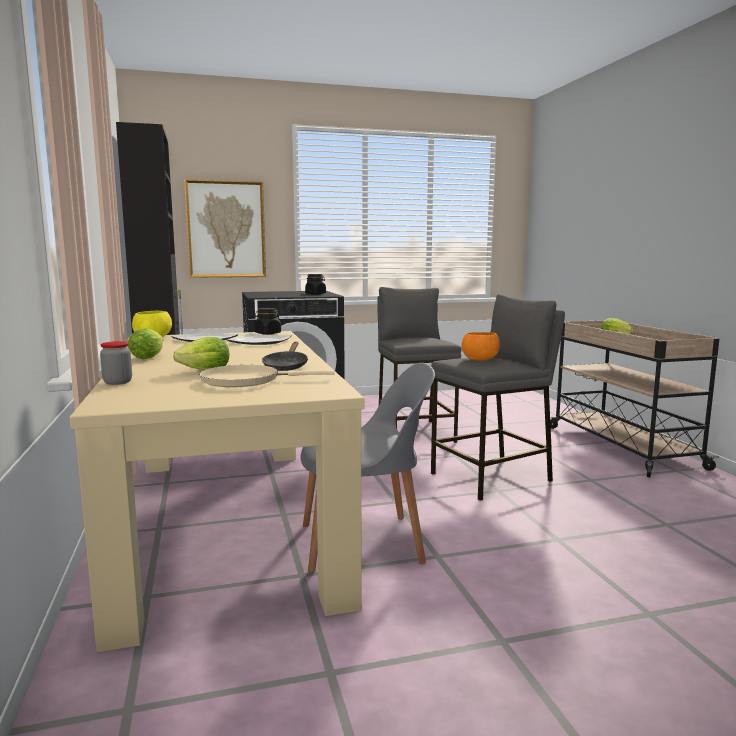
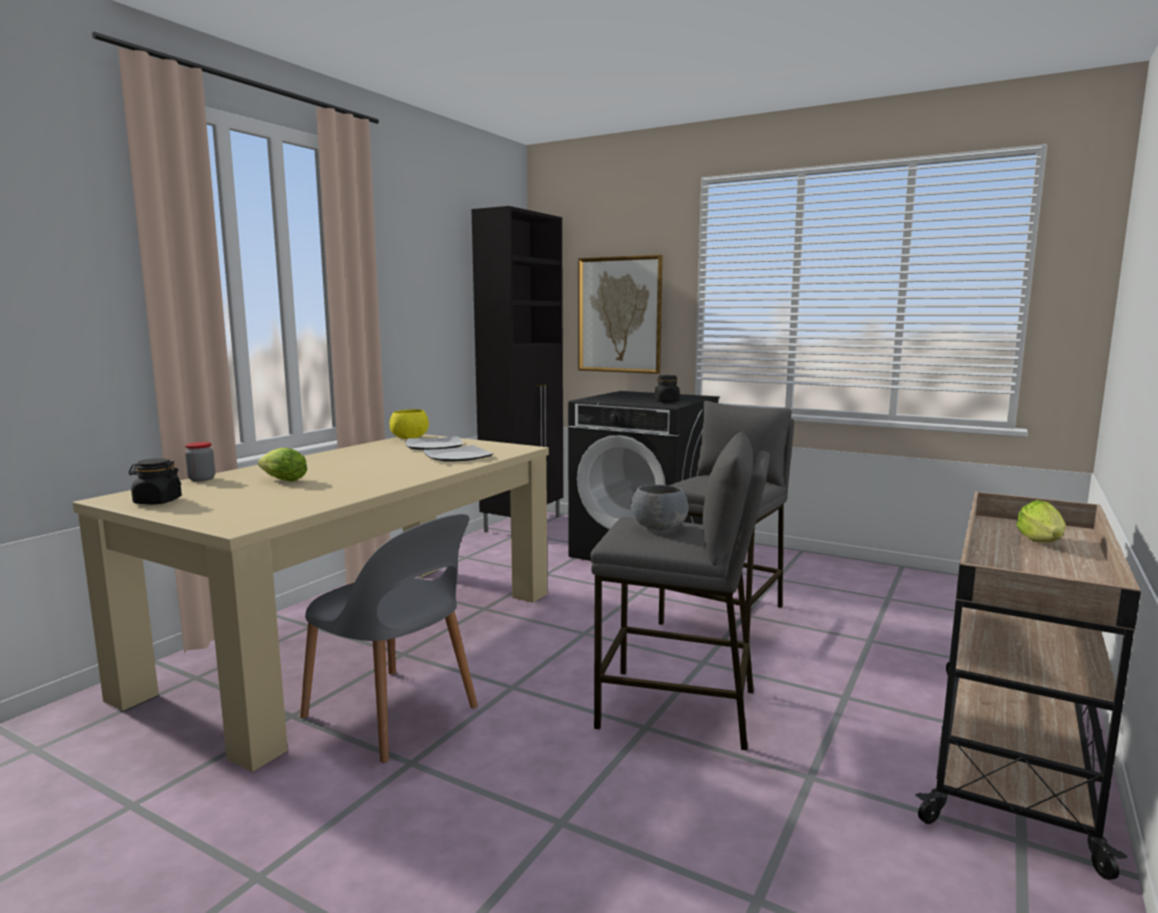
camera: 45 degrees right, 0 degrees up
lettuce [128,328,163,359] -> none
beige frying pan [199,365,335,387] -> none
black jar [254,308,281,335] -> black jar moved to [129,458,182,505]
black frying pan [262,342,308,371] -> none
orange bowl [462,332,500,361] -> grey bowl [631,485,688,530]

